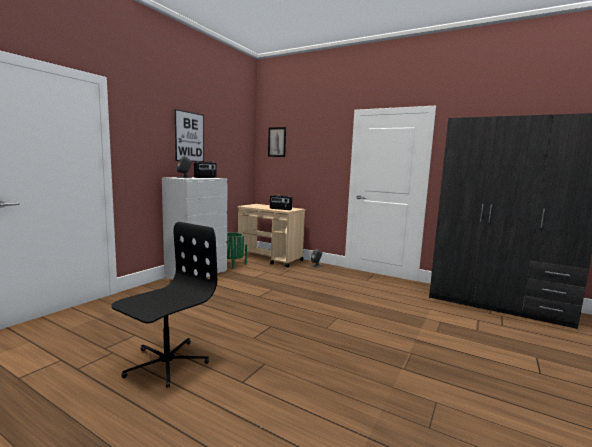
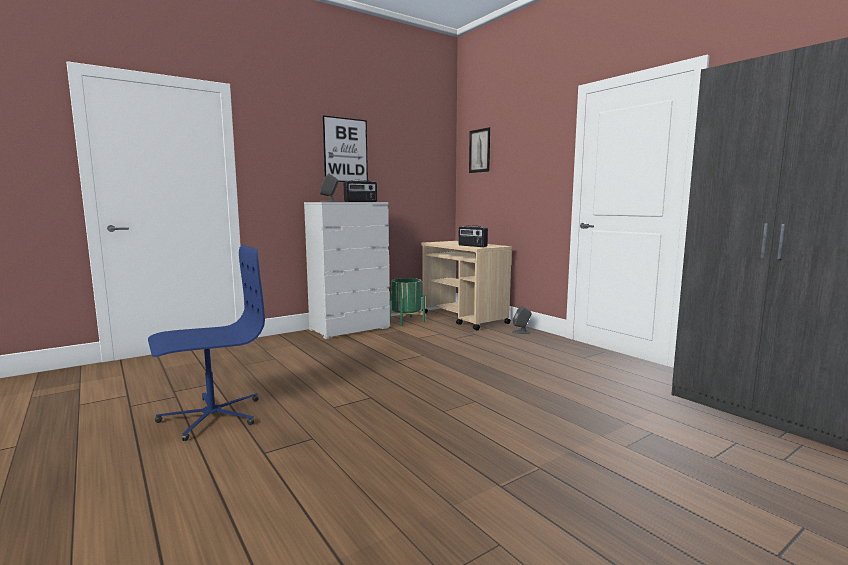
camera: 25 degrees right, 0 degrees up
black office chair [111,222,217,388] -> blue office chair [148,245,265,441]

